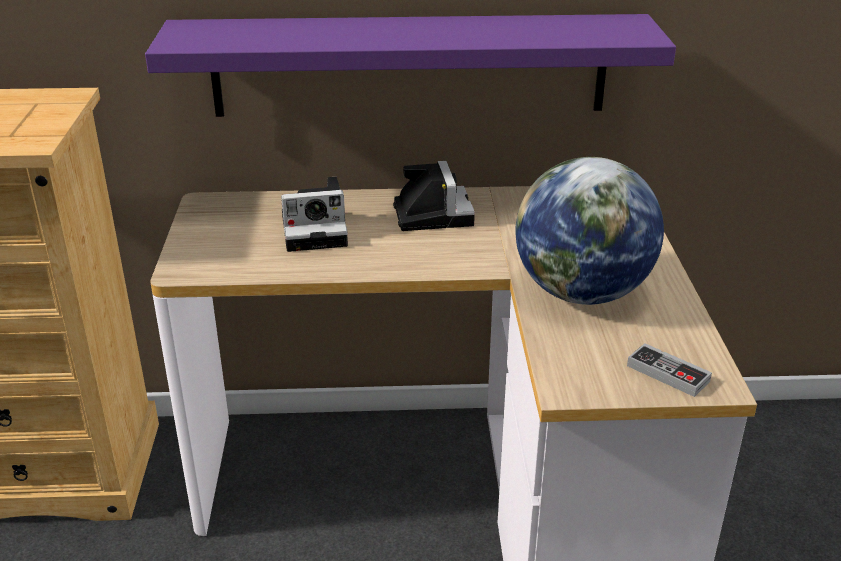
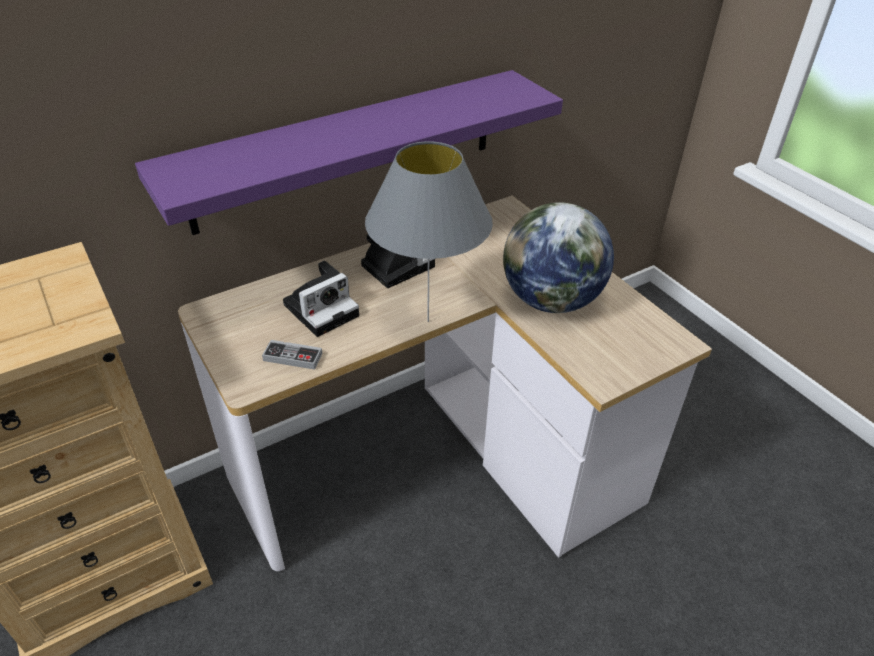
camera: 30 degrees left, 10 degrees up
game controller [627,343,712,397] -> game controller moved to [262,340,323,370]
none -> grey table lamp [365,141,493,322]

